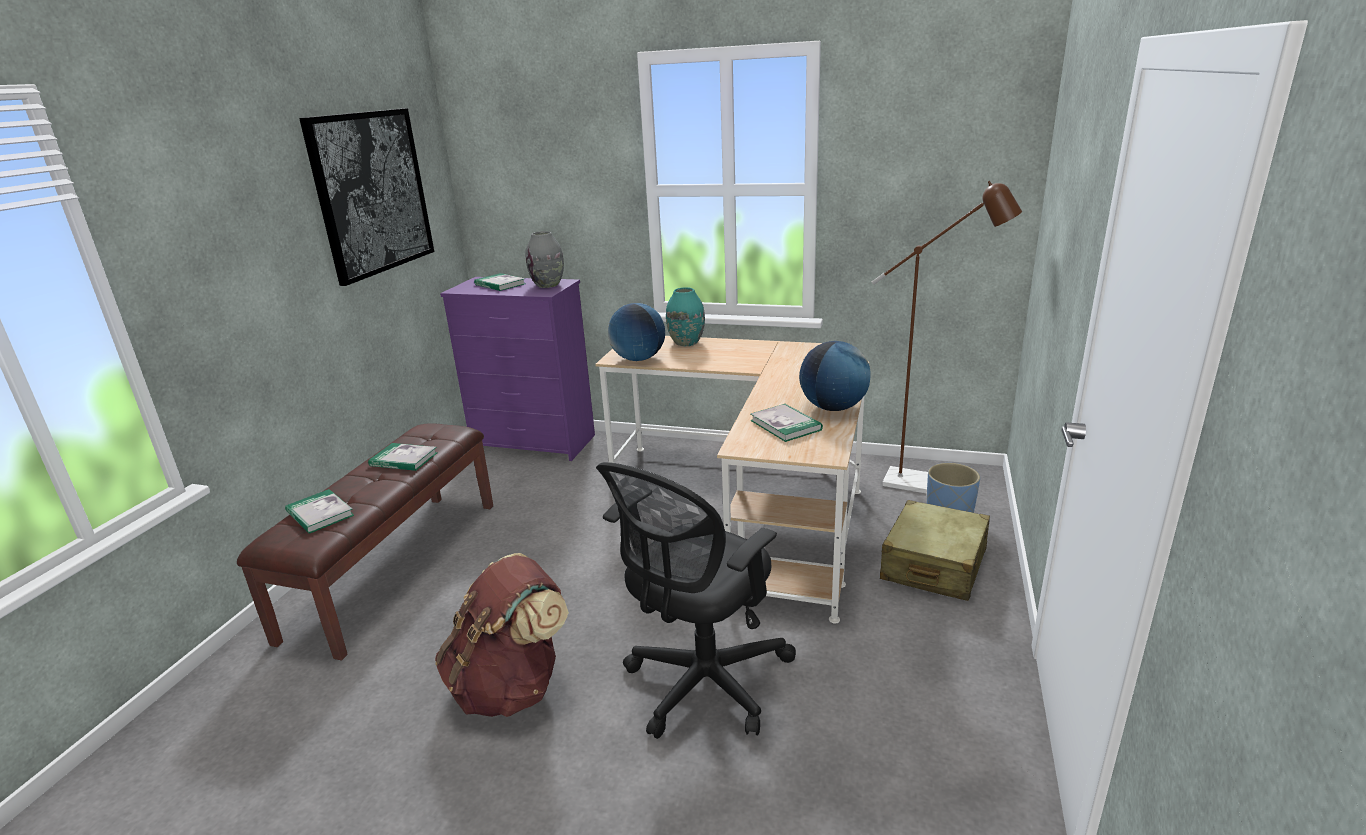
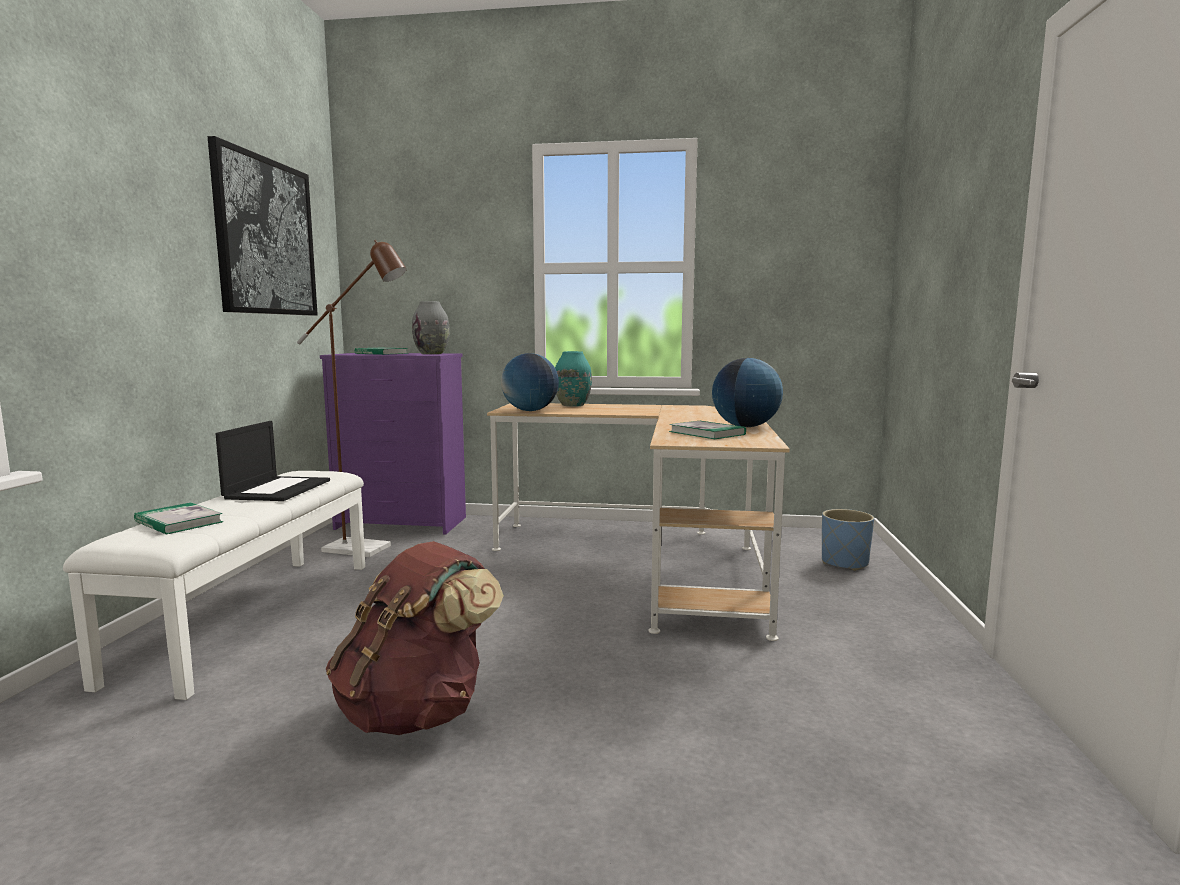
camera: 10 degrees left, 15 degrees down
brown bench [237,423,493,660] -> white bench [63,471,365,700]
book [368,443,438,471] -> laptop [216,421,330,501]
black office chair [596,462,796,739] -> none
brown floor lamp [872,181,1022,494] -> brown floor lamp moved to [297,240,406,557]
beige suitcase [880,500,990,601] -> none

